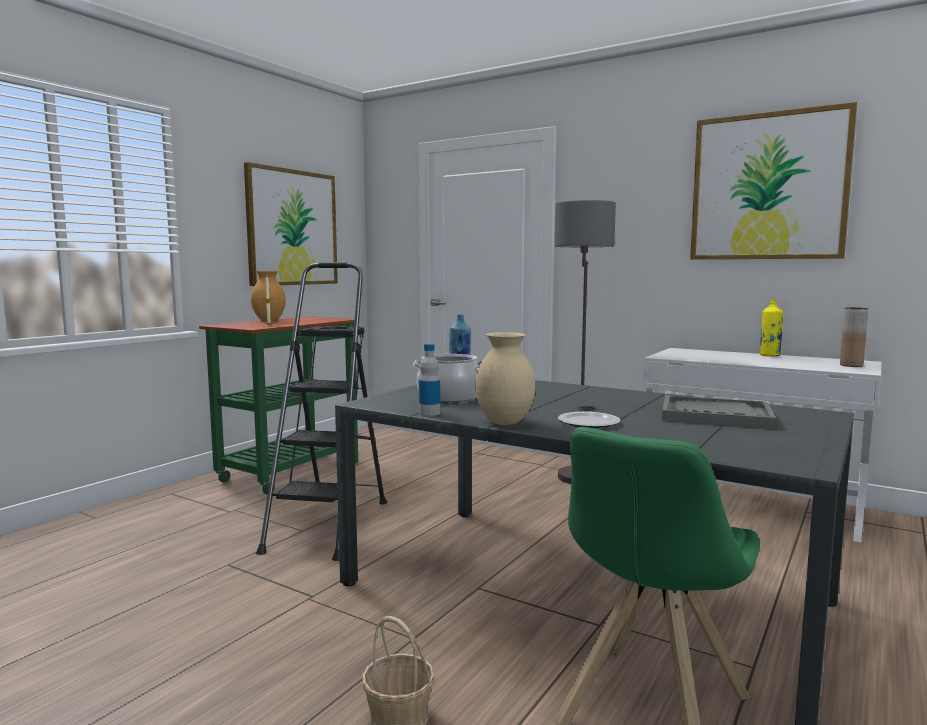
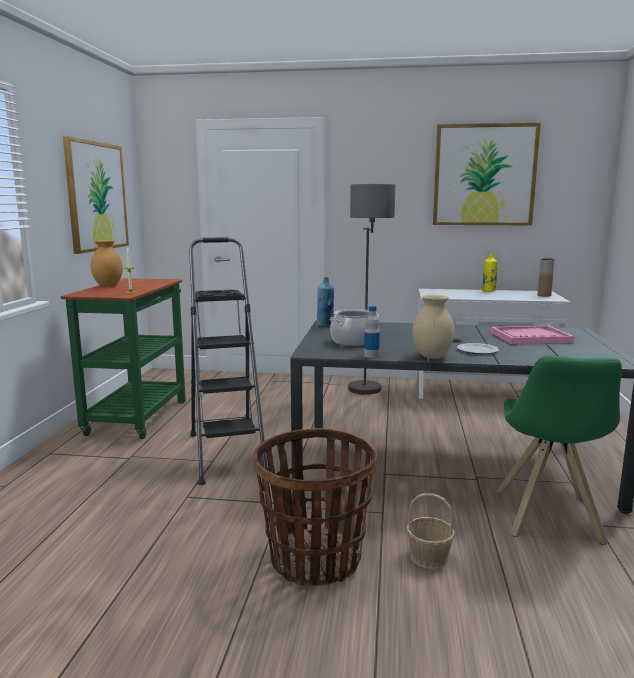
camera: 25 degrees left, 5 degrees up
grey tray [662,395,776,429] -> pink tray [491,326,574,344]
none -> basket [253,428,377,586]

